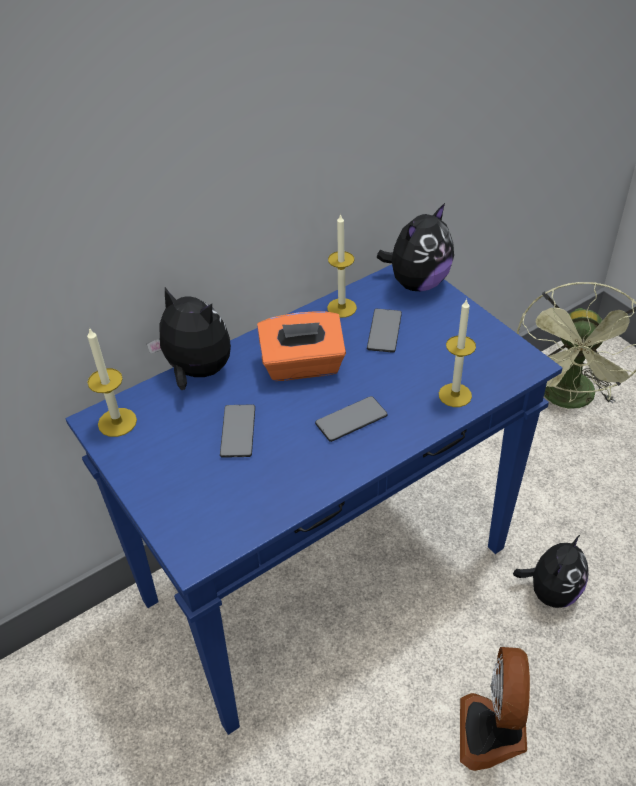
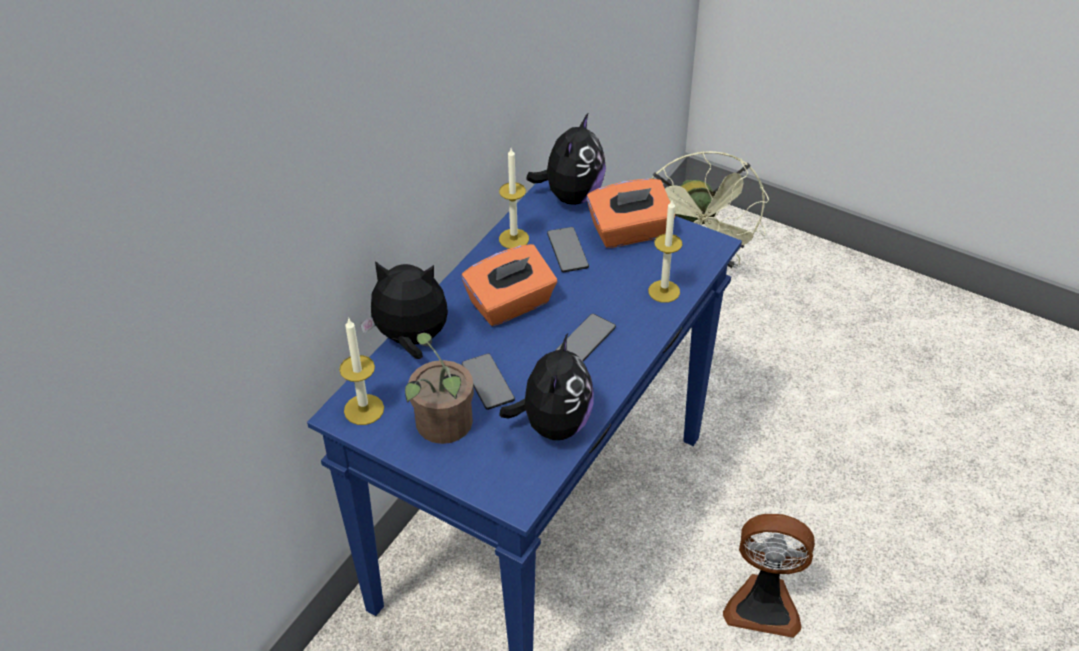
camera: 25 degrees left, 0 degrees up
fan [460,647,530,771] -> fan turned 60 degrees counterclockwise [723,514,815,638]
plush toy [513,535,589,608] -> plush toy moved to [499,333,594,440]
none -> potted plant [405,333,474,444]
none -> orange tissue box [587,179,675,248]

